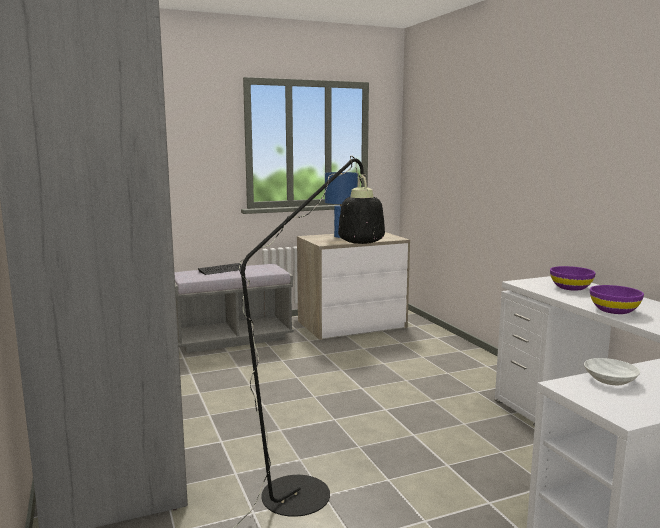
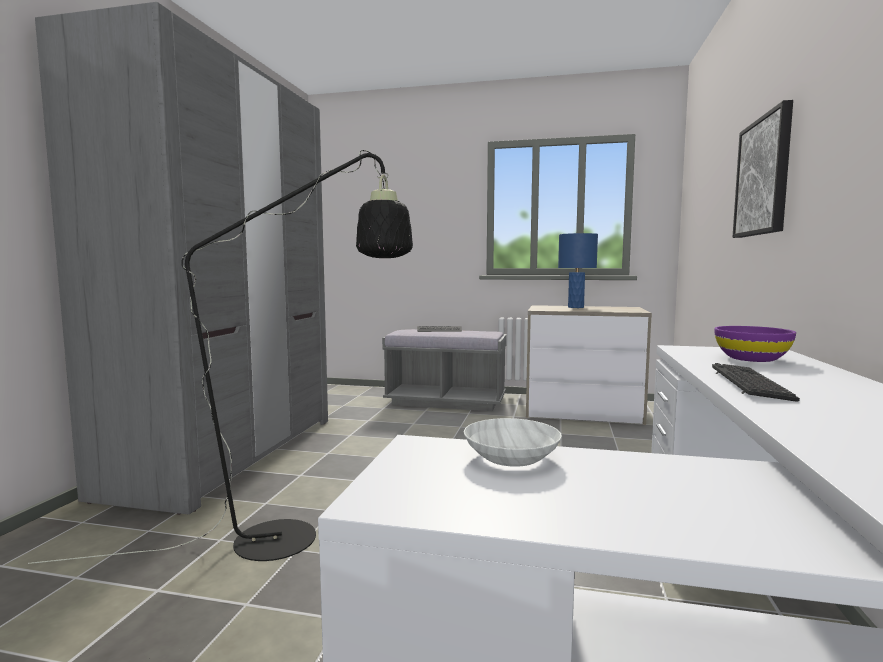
camera: 35 degrees right, 5 degrees down
purple bowl [590,285,644,314] -> keyboard [712,363,800,402]
none -> picture [732,100,793,238]

